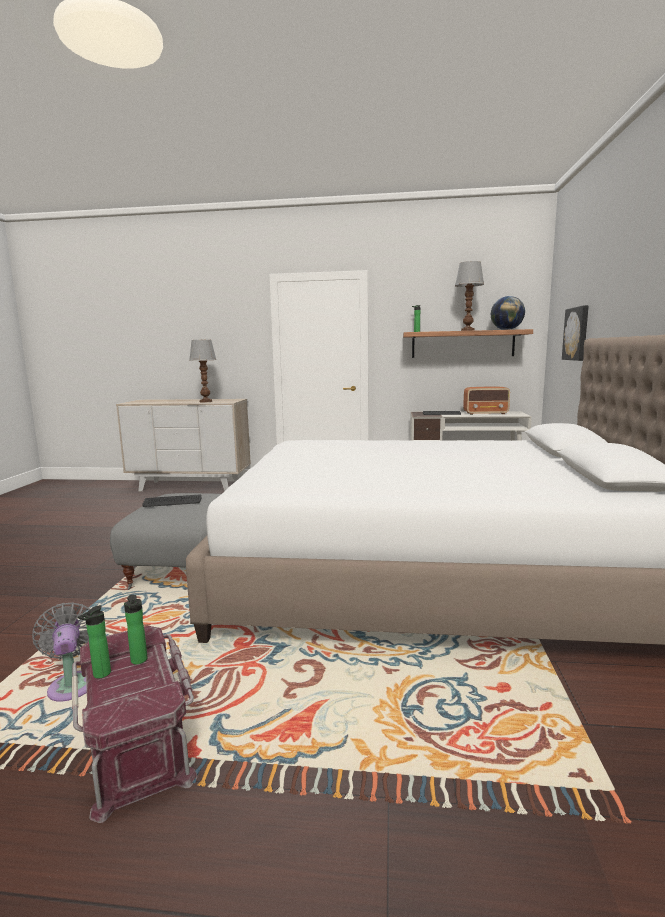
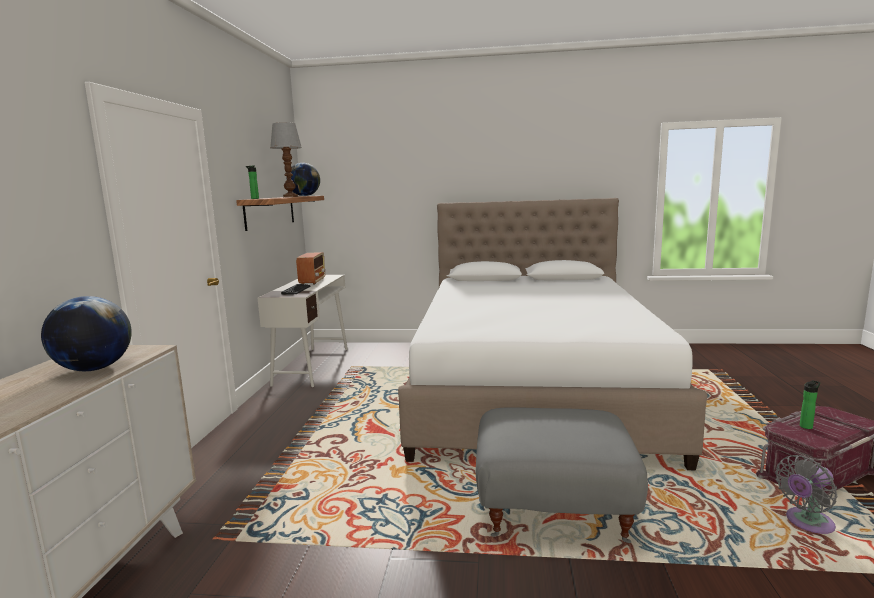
camera: 90 degrees left, 0 degrees up
bottle [78,605,111,679] -> none
keyboard [142,494,201,507] -> none
table lamp [189,340,216,403] -> globe [41,296,132,371]
picture [562,305,589,361] -> none

